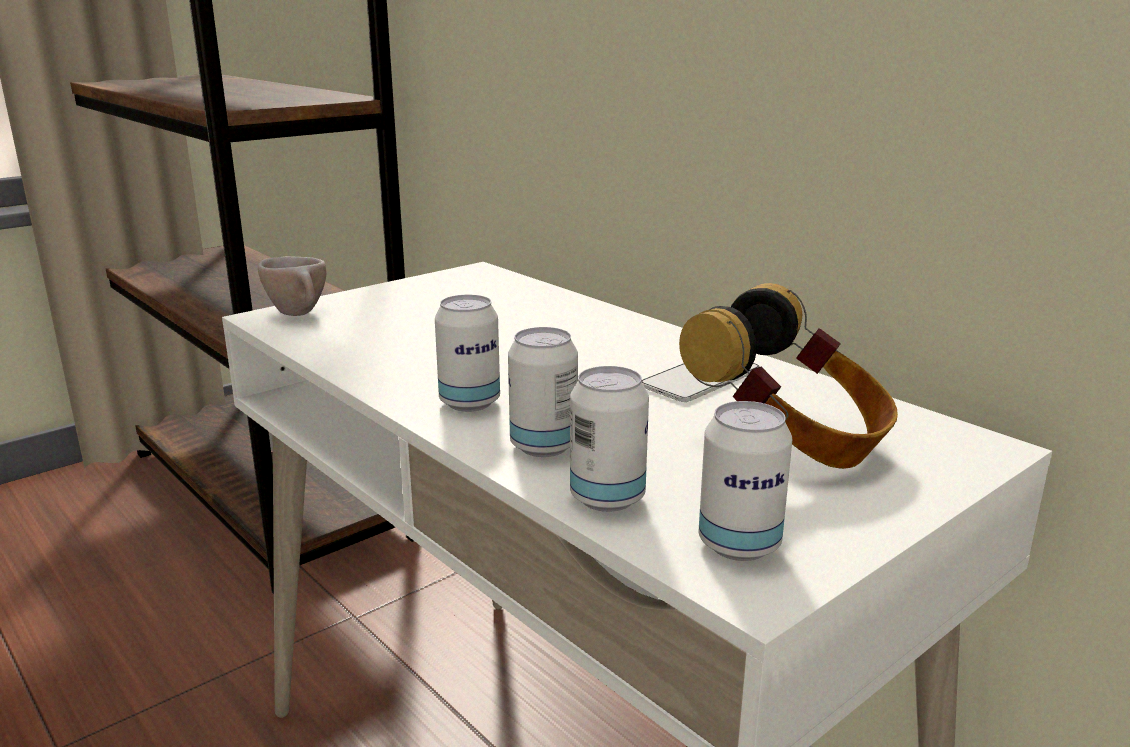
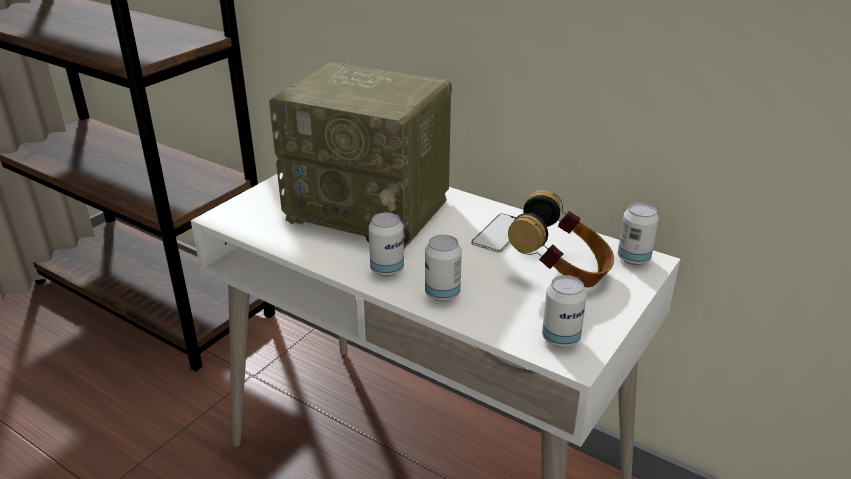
camera: 15 degrees left, 10 degrees up
beige cup [258,256,326,316] -> none
can [570,366,649,512] -> can moved to [618,202,659,265]
none -> radio [269,62,452,249]

